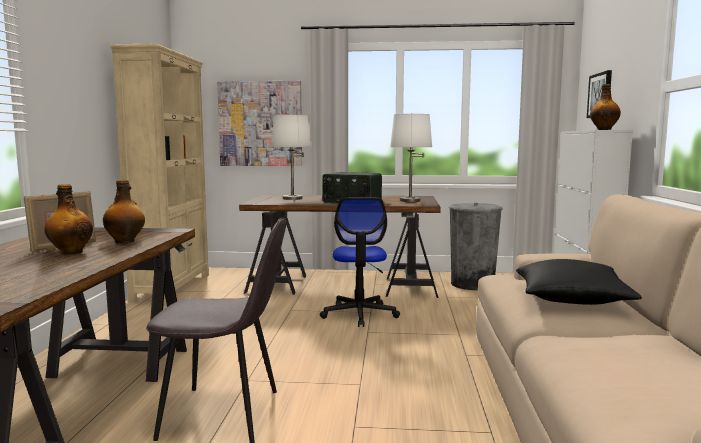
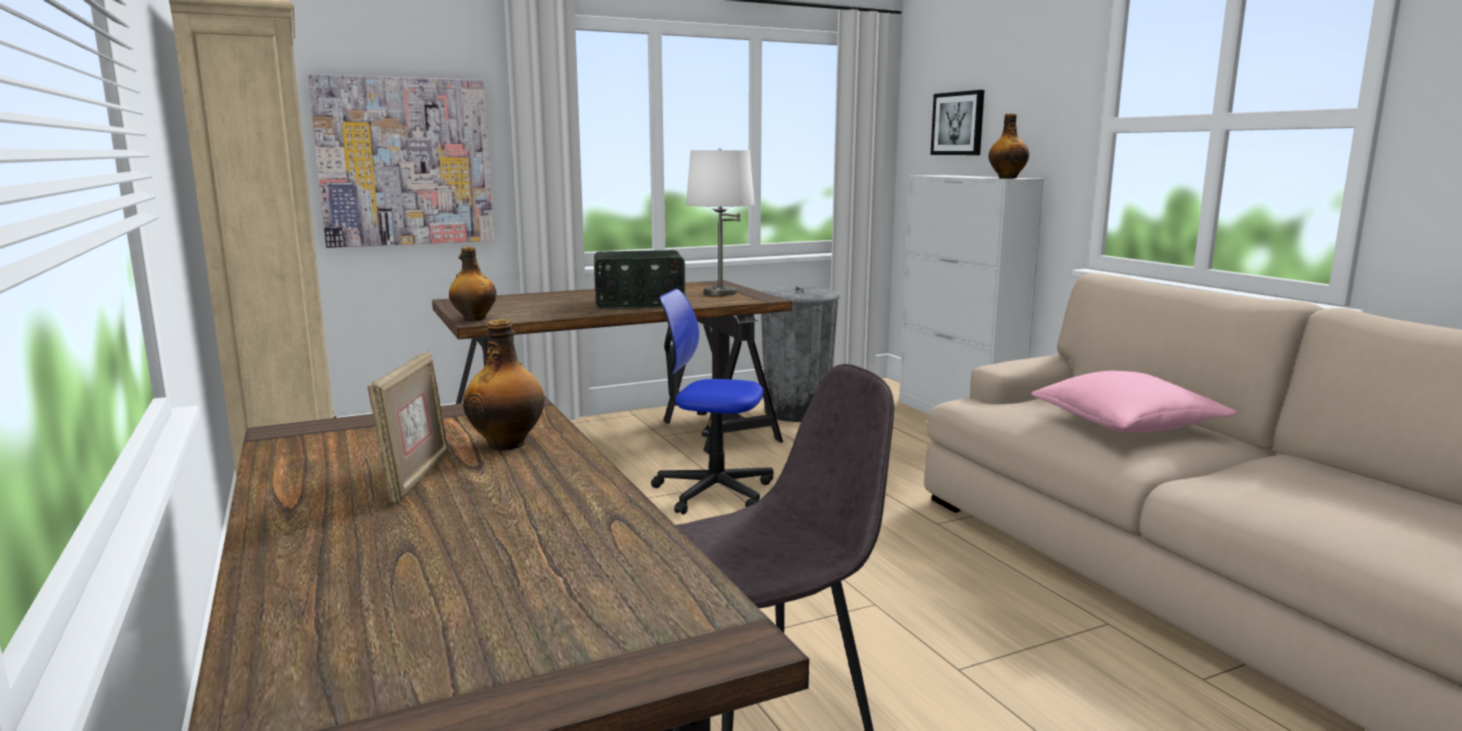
camera: 30 degrees left, 5 degrees up
bottle [45,184,93,255] -> bottle moved to [449,247,497,321]
white table lamp [272,114,312,200] -> none
office chair [320,197,400,327] -> office chair turned 135 degrees clockwise [651,289,773,515]
black pillow [516,259,642,305] -> pink pillow [1031,371,1237,433]

